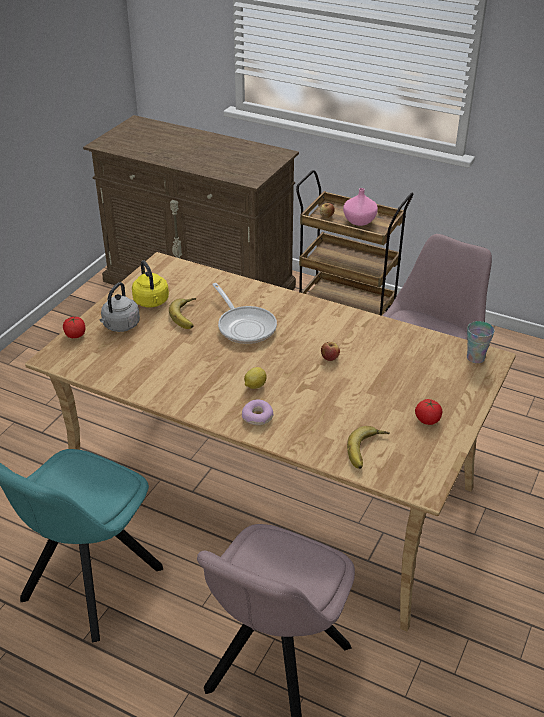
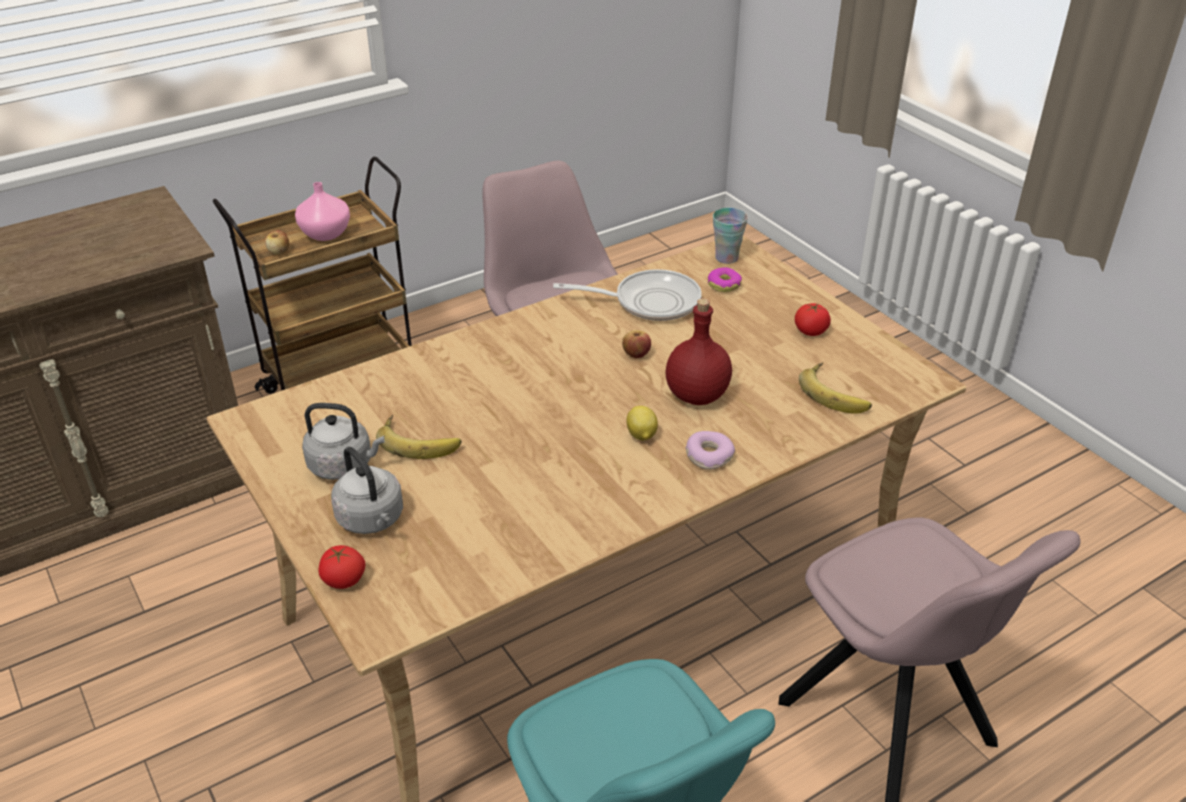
camera: 60 degrees left, 0 degrees up
yellow kettle [132,260,169,307] -> grey kettle [302,403,384,480]
frying pan [212,283,277,344] -> frying pan moved to [553,269,702,321]
none -> red bottle [665,298,732,405]
none -> donut [708,268,742,292]

